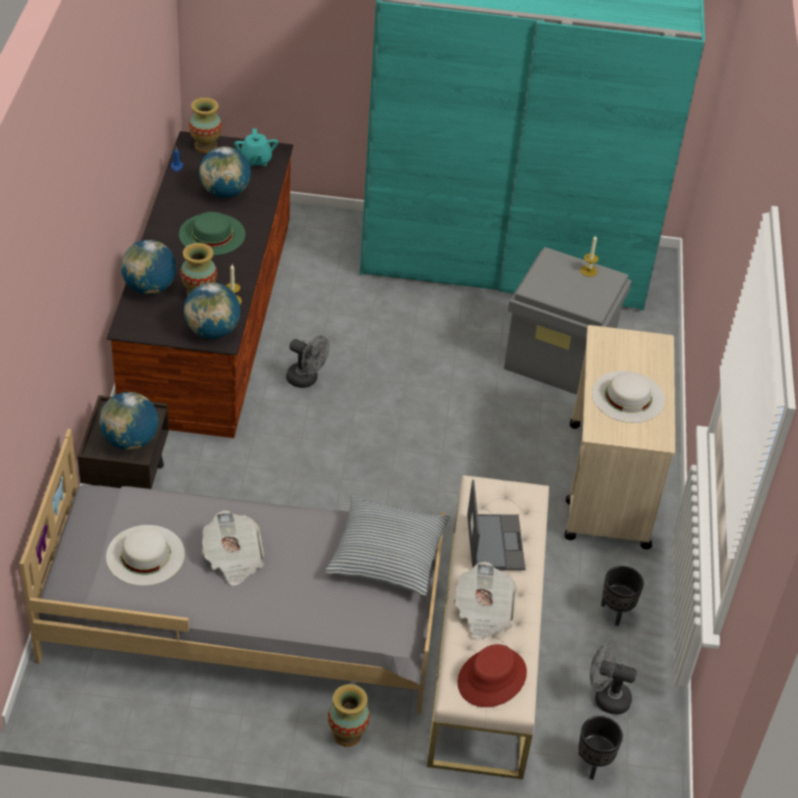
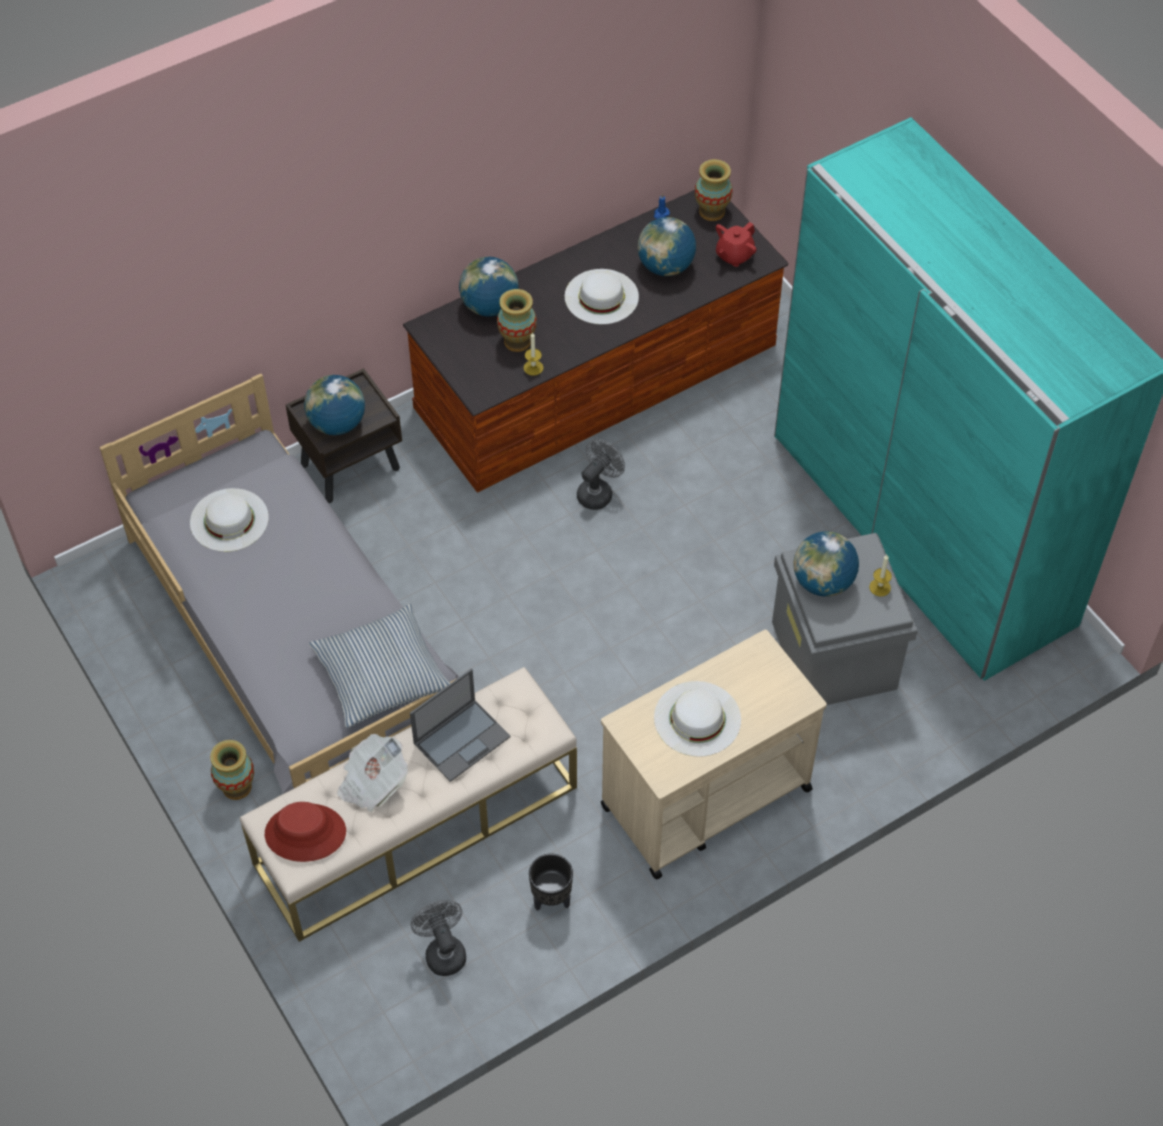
camera: 55 degrees right, 10 degrees up
green hat [179,212,246,255] -> white hat [565,269,639,324]
globe [184,282,240,339] -> globe moved to [794,531,859,597]
newspaper [202,510,264,586] -> none
turquoise teapot [234,128,278,167] -> red teapot [716,222,757,267]
grey fan [286,336,329,388] -> grey fan turned 135 degrees counterclockwise [577,439,625,510]
black planter [578,716,623,780] -> none

